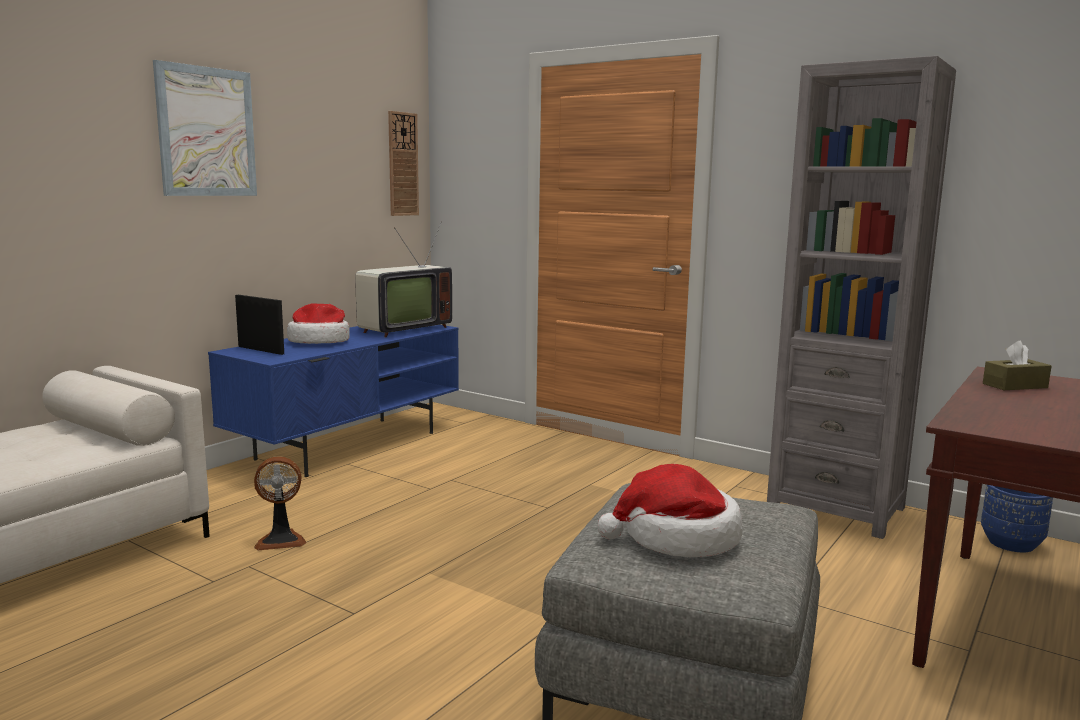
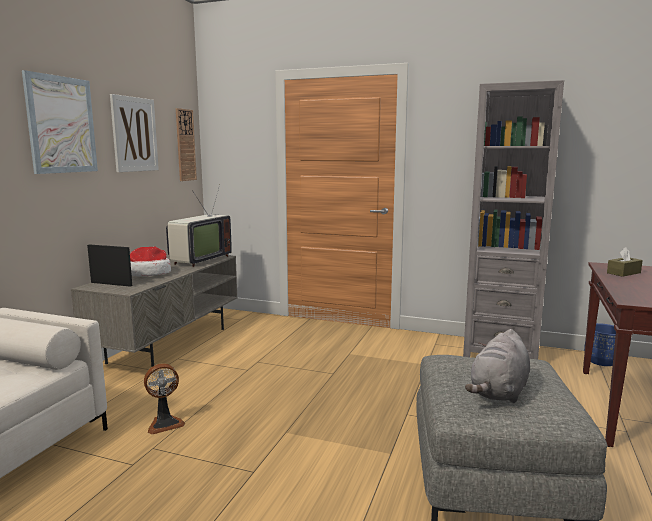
camera: 15 degrees left, 0 degrees up
blue tv stand [208,325,459,477] -> grey tv stand [71,255,238,373]
hat [598,464,743,557] -> grey plush toy [465,329,530,403]
none -> picture [110,94,159,172]

